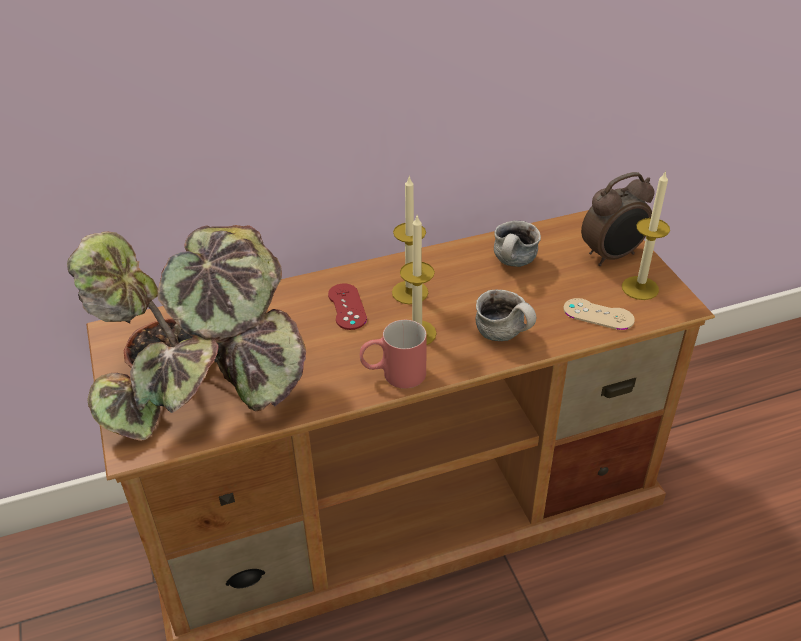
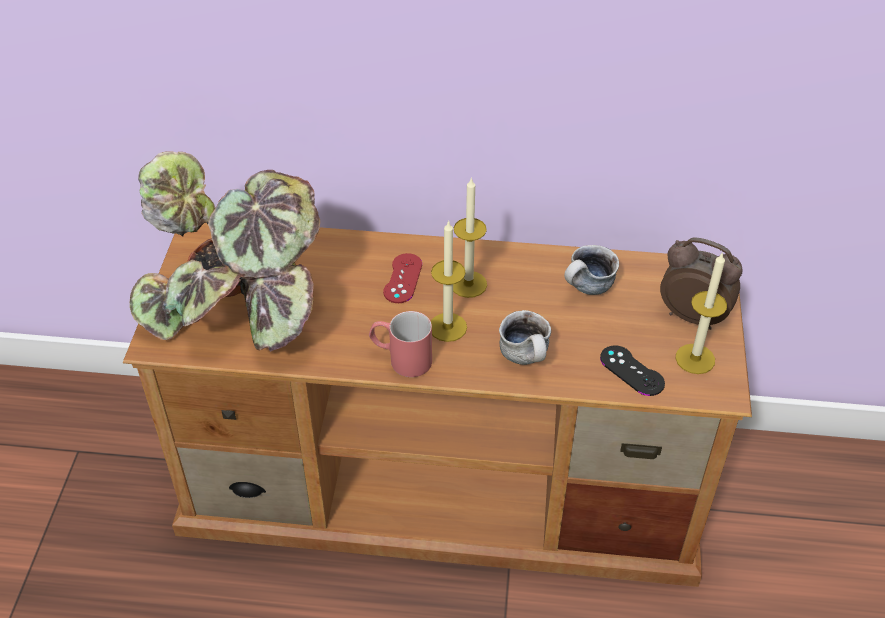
camera: 25 degrees right, 5 degrees up
beige game controller [563,298,635,330] -> black game controller [600,345,665,396]
alarm clock [581,172,654,266] -> alarm clock turned 150 degrees counterclockwise [660,237,743,330]

